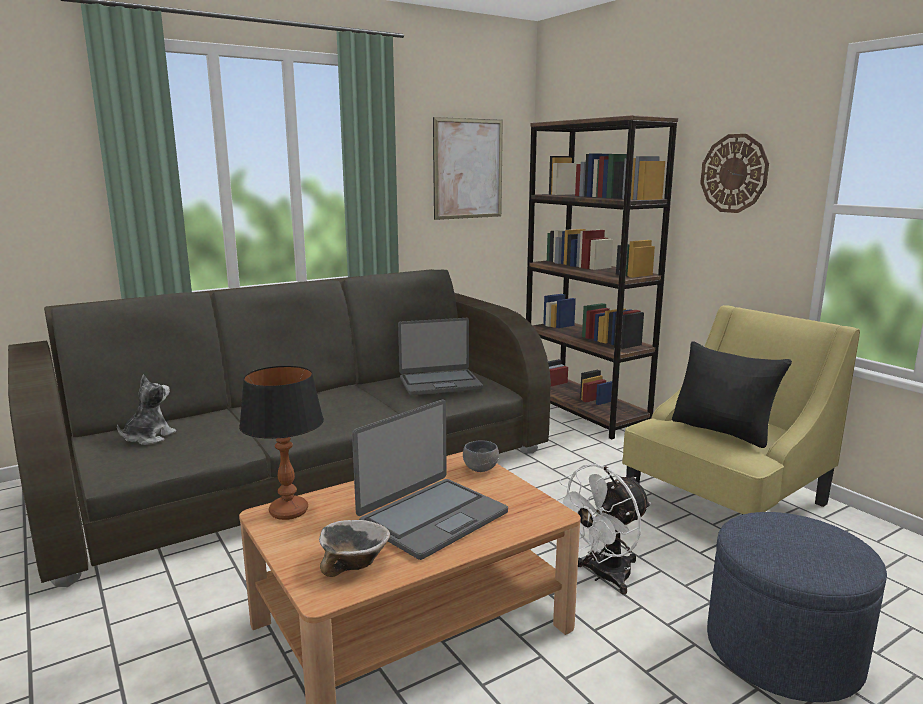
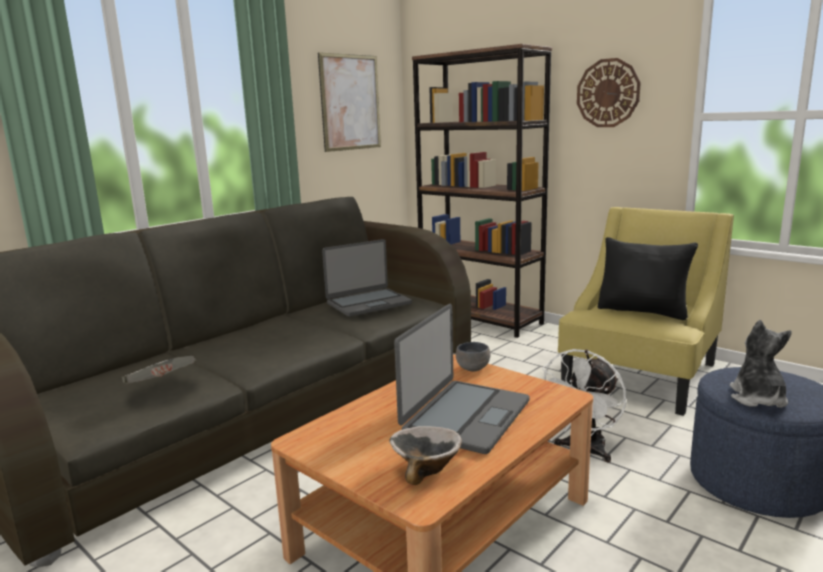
camera: 15 degrees left, 0 degrees up
plush toy [117,375,176,445] -> plush toy moved to [730,320,792,408]
table lamp [239,366,324,520] -> none
none -> newspaper [122,356,196,384]

